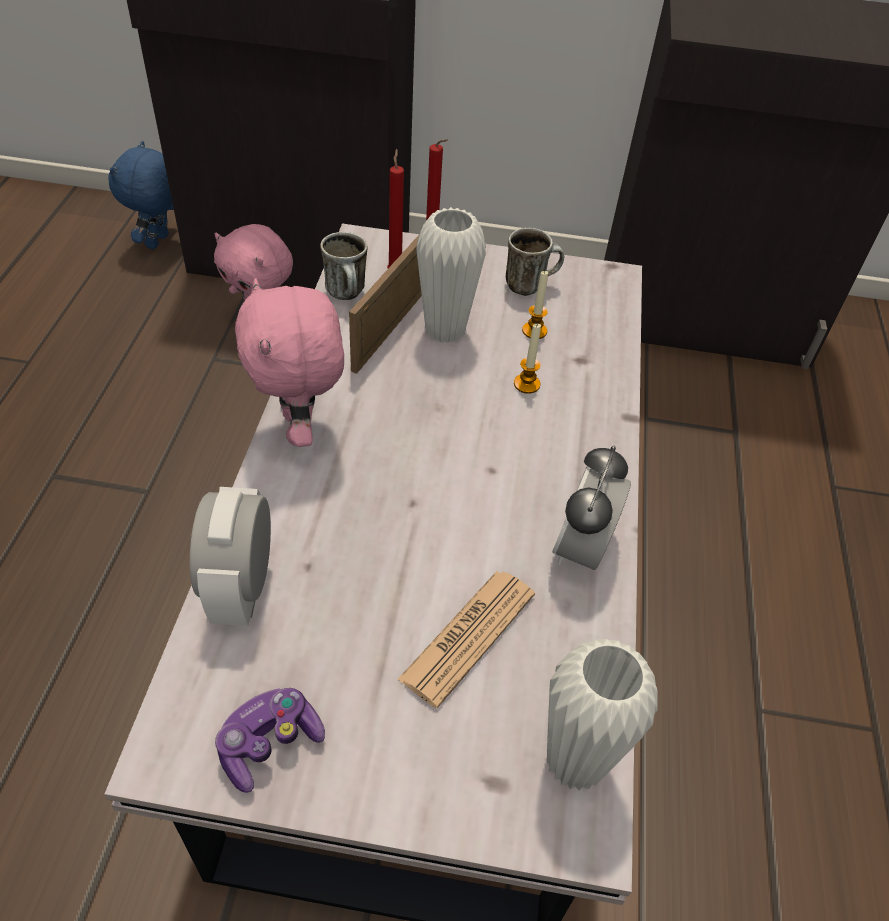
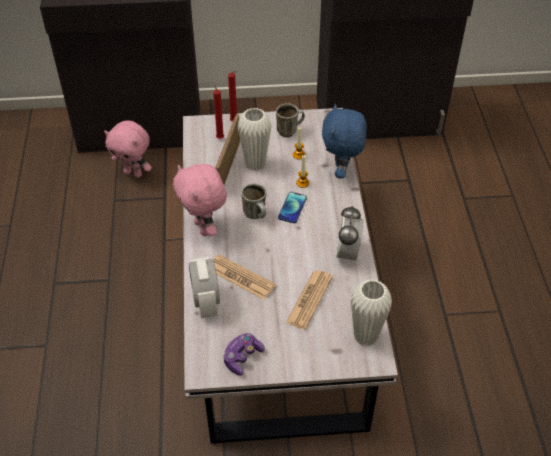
camera: 10 degrees left, 0 degrees up
blue plush toy [108,141,174,249] -> blue plush toy moved to [322,103,367,178]
mug [320,232,368,300] -> mug moved to [241,183,267,219]
none -> newspaper [213,255,276,300]
none -> phone [278,192,307,223]

